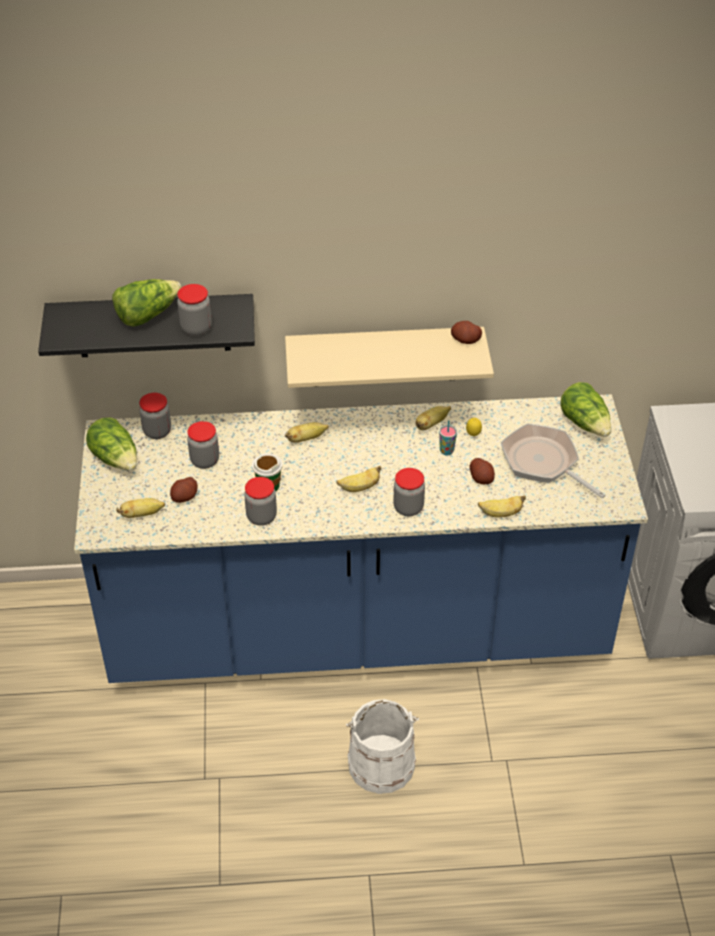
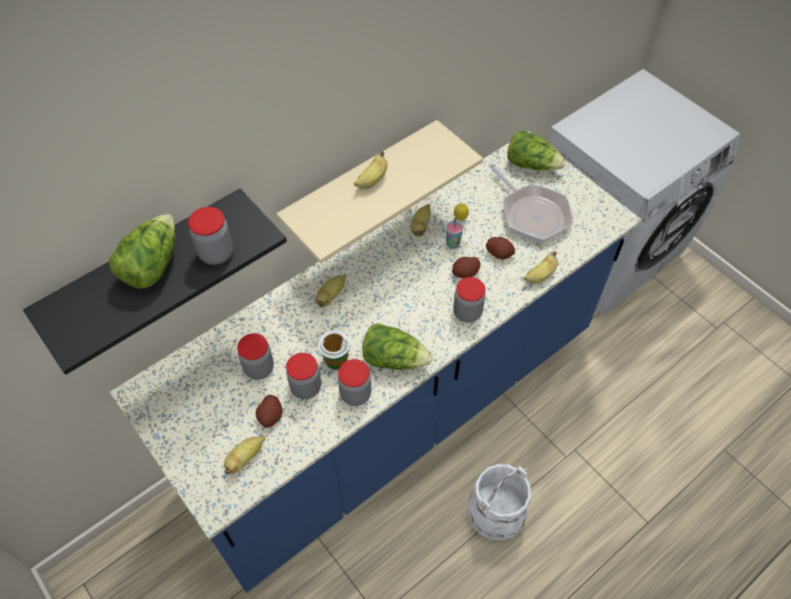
camera: 35 degrees left, 10 degrees up
lettuce [86,418,137,471] -> lettuce moved to [362,323,433,370]
jar [139,393,171,439] -> jar moved to [286,353,321,399]
banana [336,466,381,492] -> banana moved to [354,151,387,189]
potato [451,321,482,344] -> potato moved to [452,257,480,278]
frying pan [501,423,605,498] -> frying pan turned 135 degrees counterclockwise [489,164,573,243]

